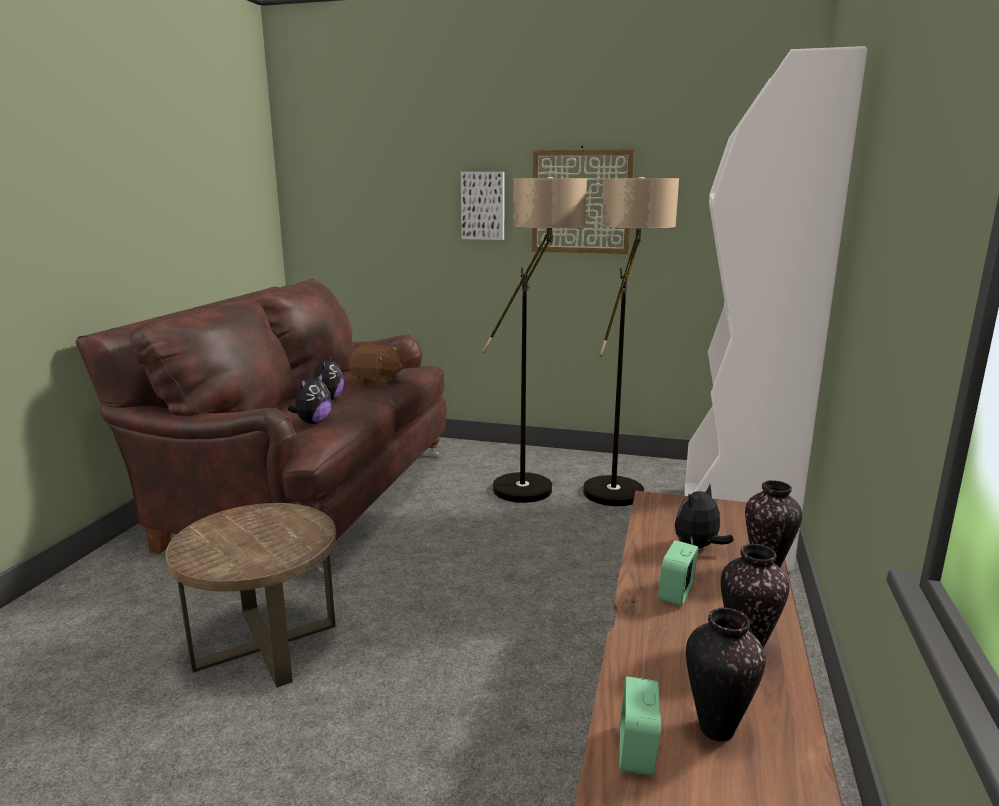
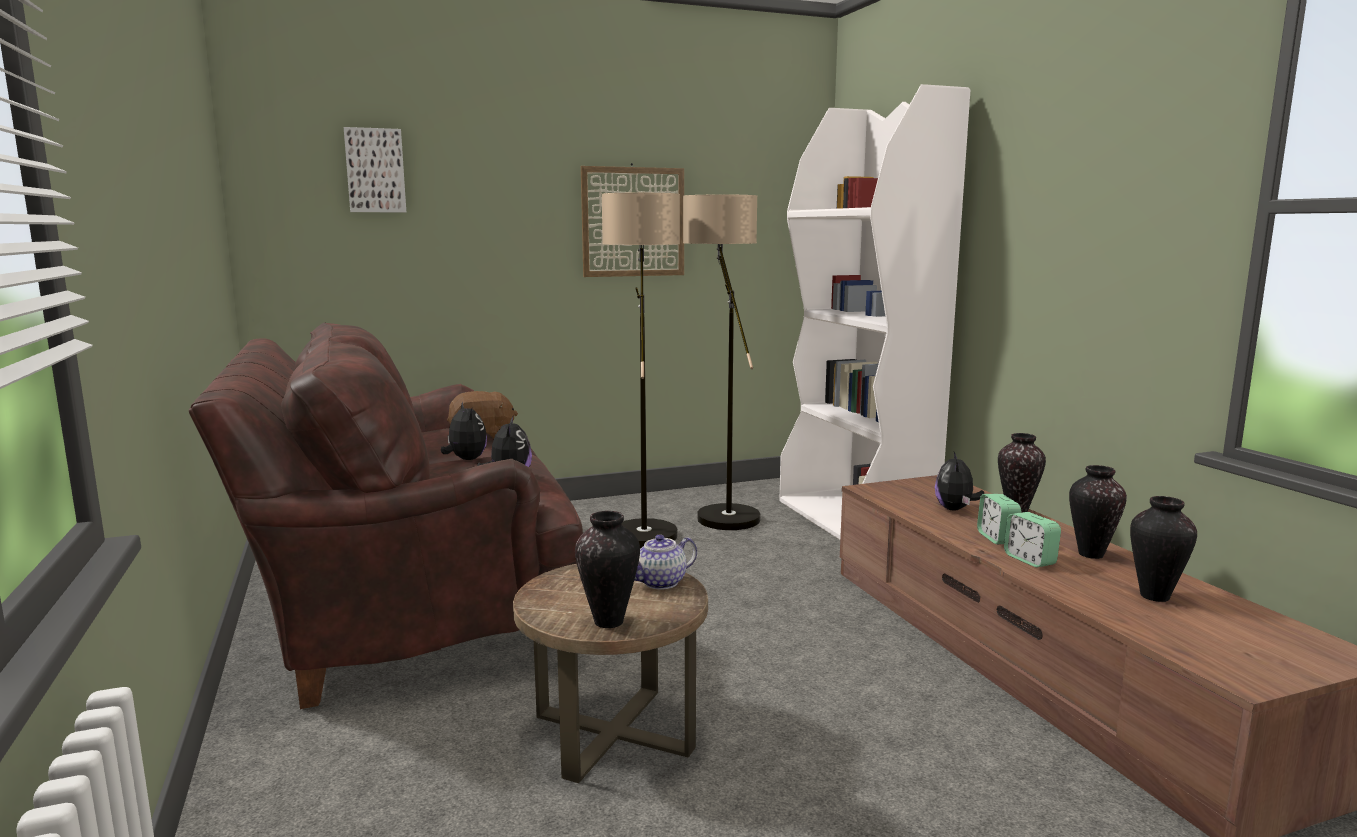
camera: 35 degrees left, 5 degrees down
picture [461,172,504,240] -> picture moved to [344,127,406,213]
alarm clock [619,676,661,775] -> alarm clock moved to [1004,512,1061,567]
none -> vase [575,511,640,628]
none -> teapot [634,535,697,589]

